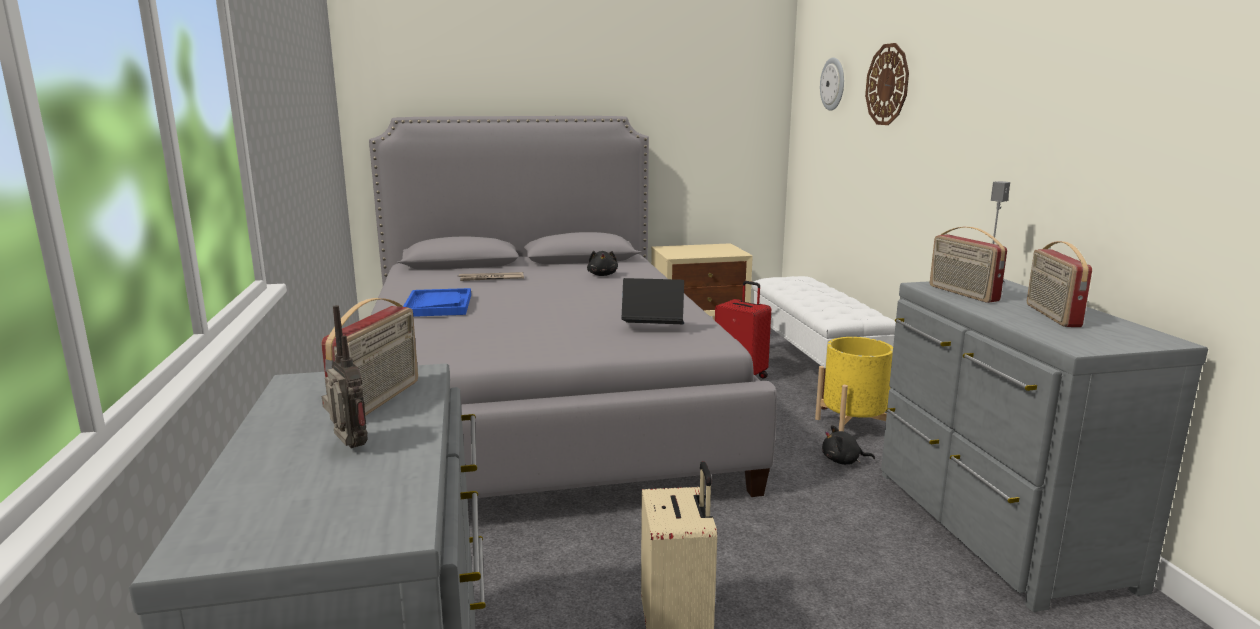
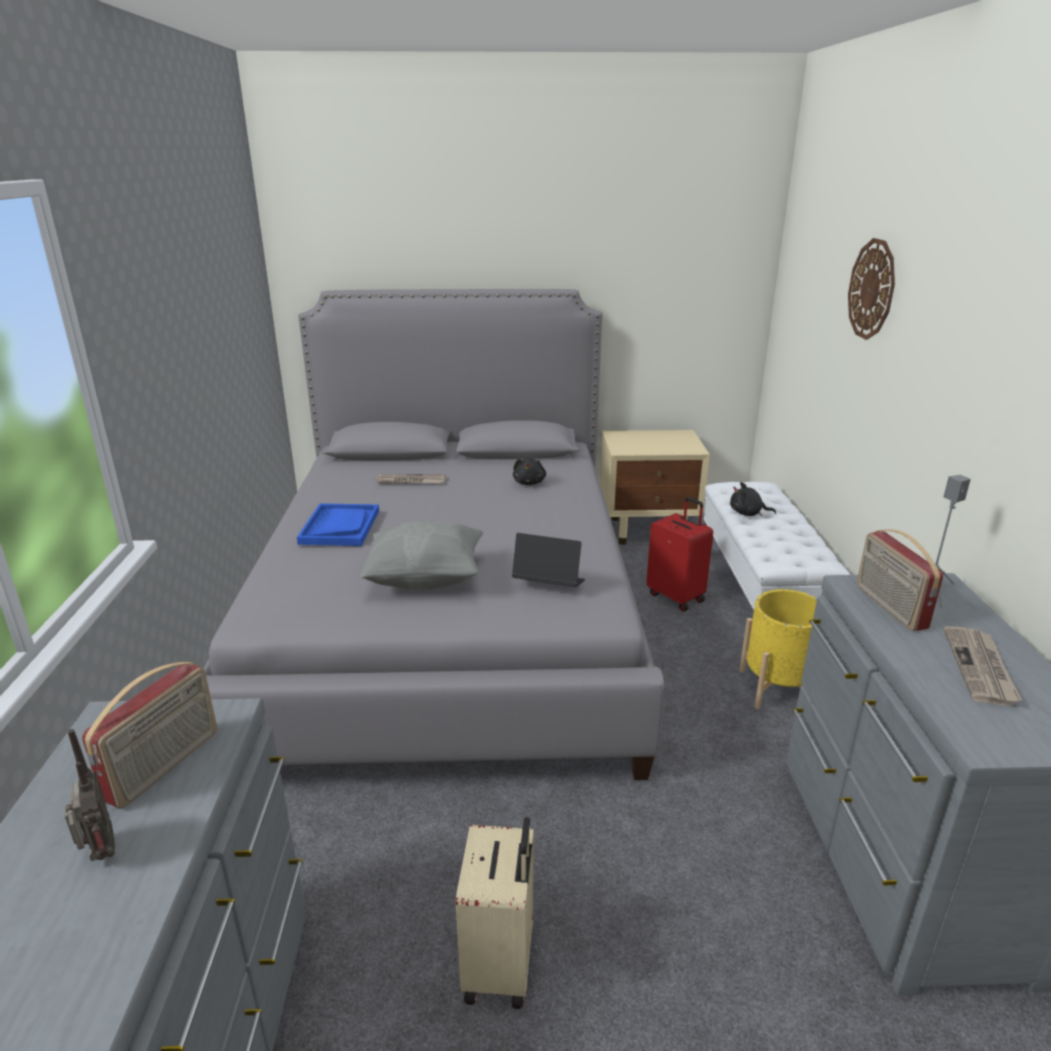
camera: 10 degrees right, 10 degrees up
wall clock [820,57,844,111] -> none
black plush toy [822,425,875,465] -> black plush toy moved to [730,482,776,516]
radio [1027,241,1092,327] -> newspaper [944,626,1022,706]
none -> grey pillow [359,521,483,590]

